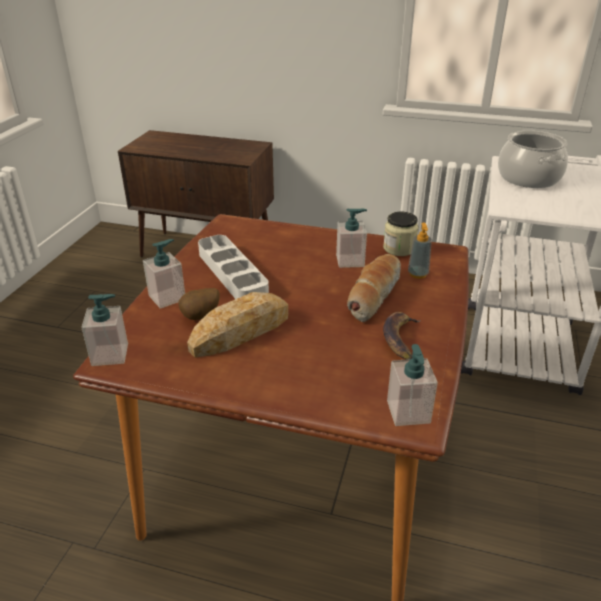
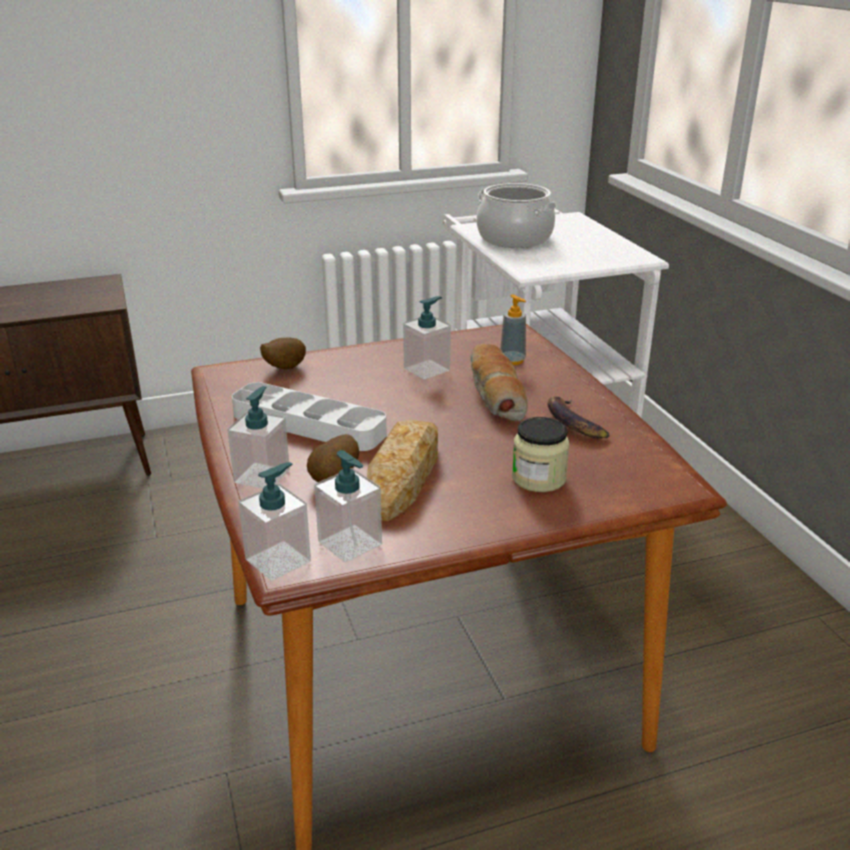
camera: 35 degrees left, 5 degrees down
jar [383,212,419,256] -> jar moved to [512,417,570,492]
soap dispenser [387,344,438,426] -> soap dispenser moved to [314,450,382,562]
none -> potato [260,337,306,370]

